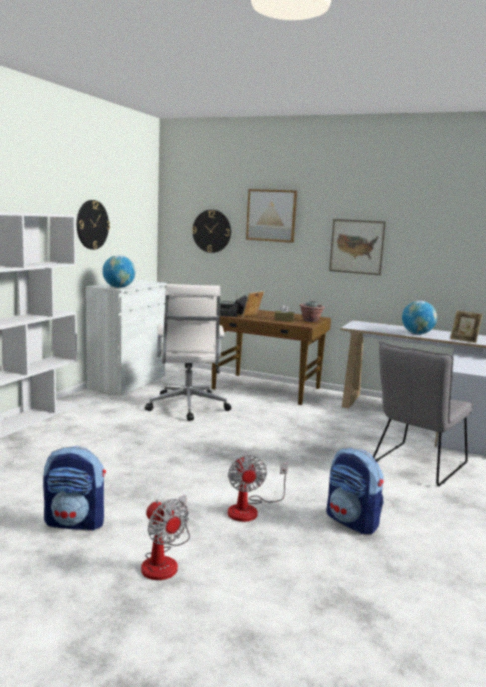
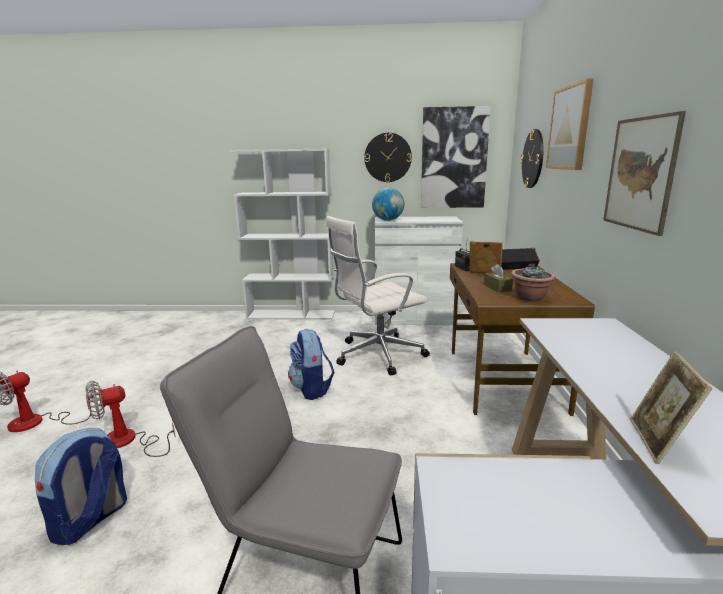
camera: 70 degrees right, 5 degrees up
backpack [43,446,106,531] -> backpack moved to [288,329,335,400]
globe [402,301,437,334] -> none
none -> picture [421,106,491,208]

